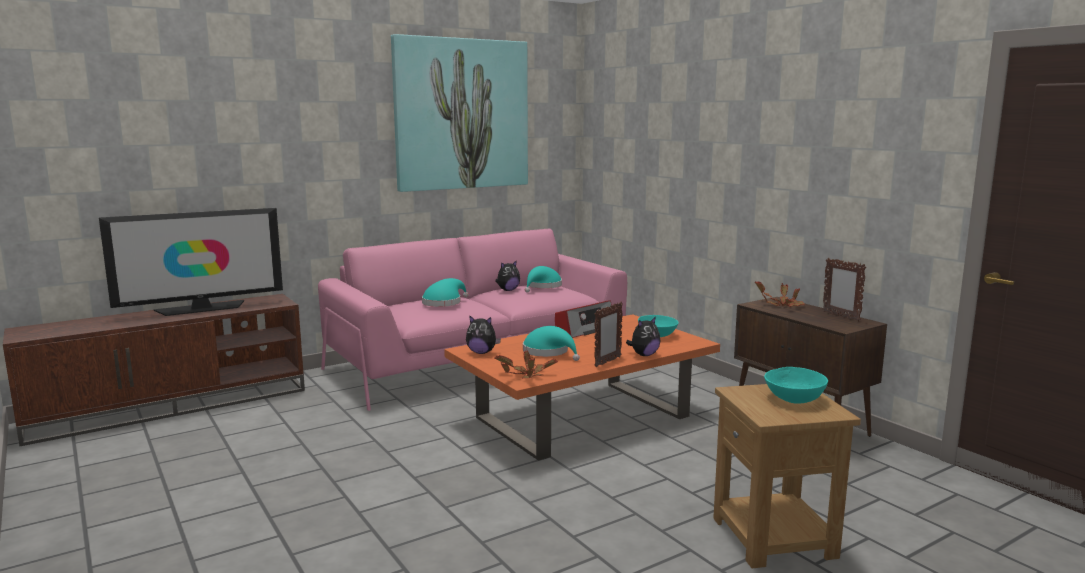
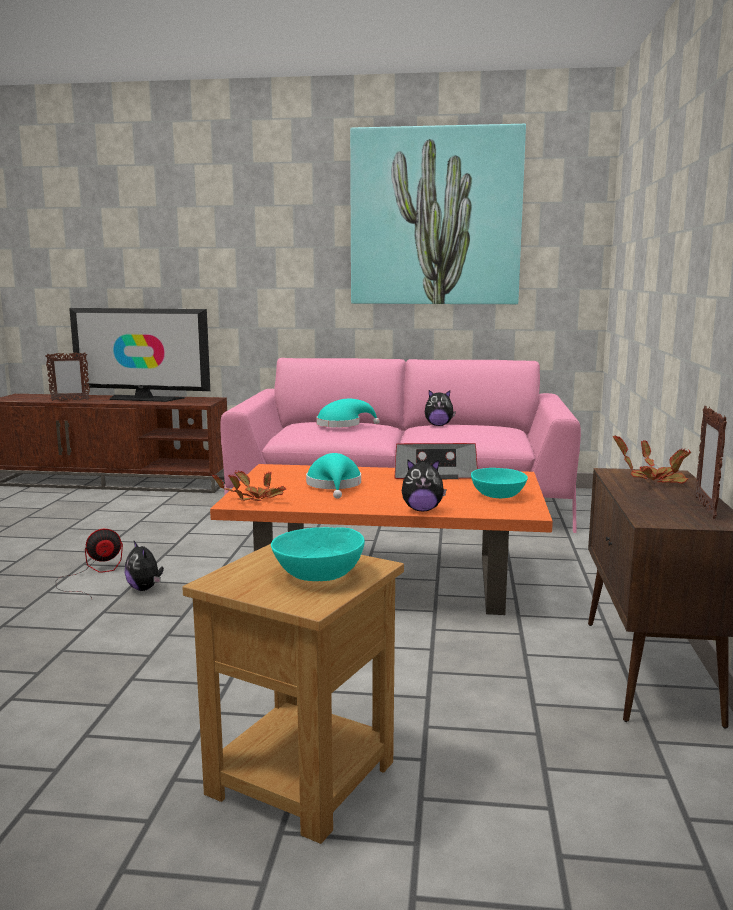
camera: 40 degrees right, 0 degrees up
plush toy [466,315,501,354] -> plush toy moved to [125,541,164,591]
turquoise hat [525,266,562,293] -> none
picture frame [594,302,623,367] -> picture frame moved to [45,352,90,401]
none -> fan [55,529,123,599]

